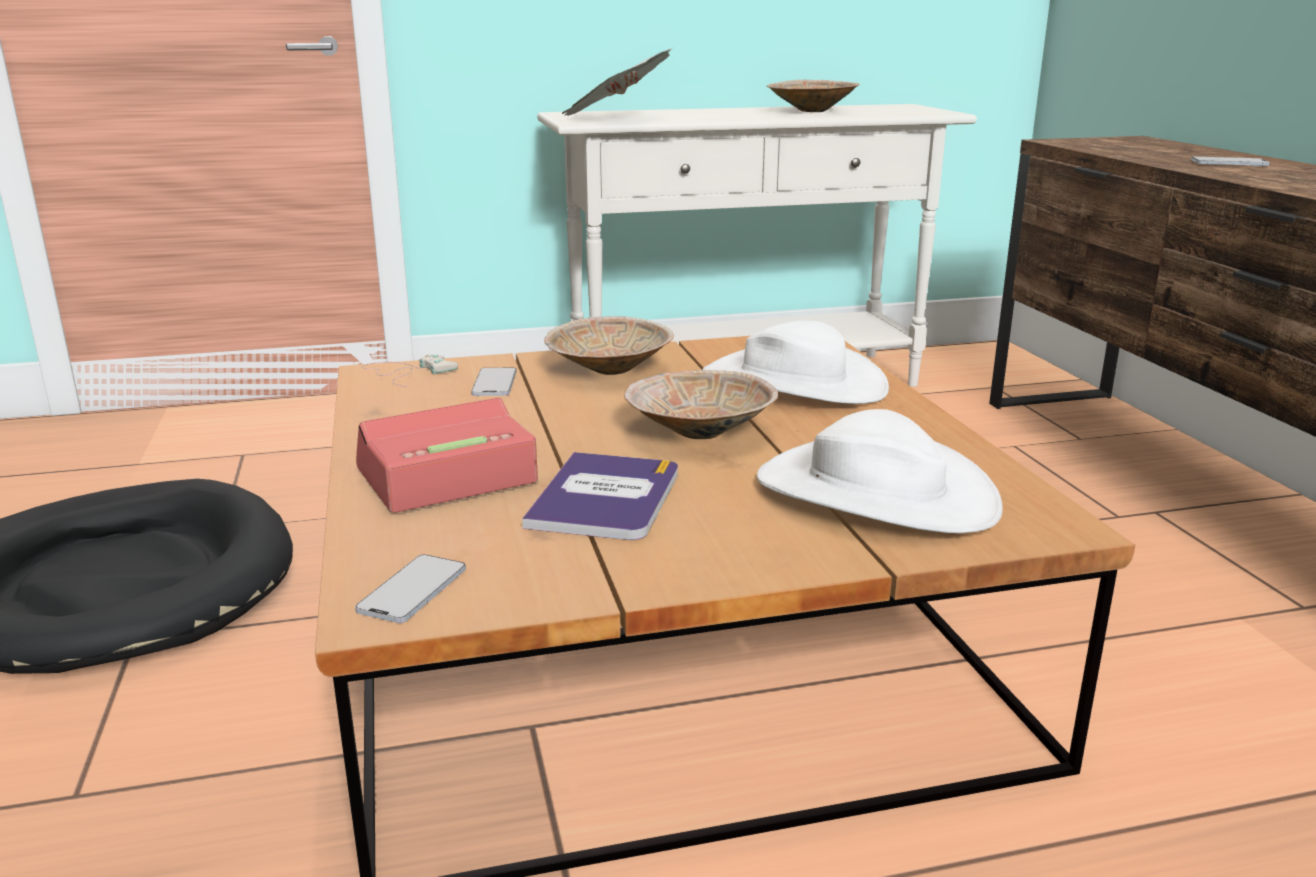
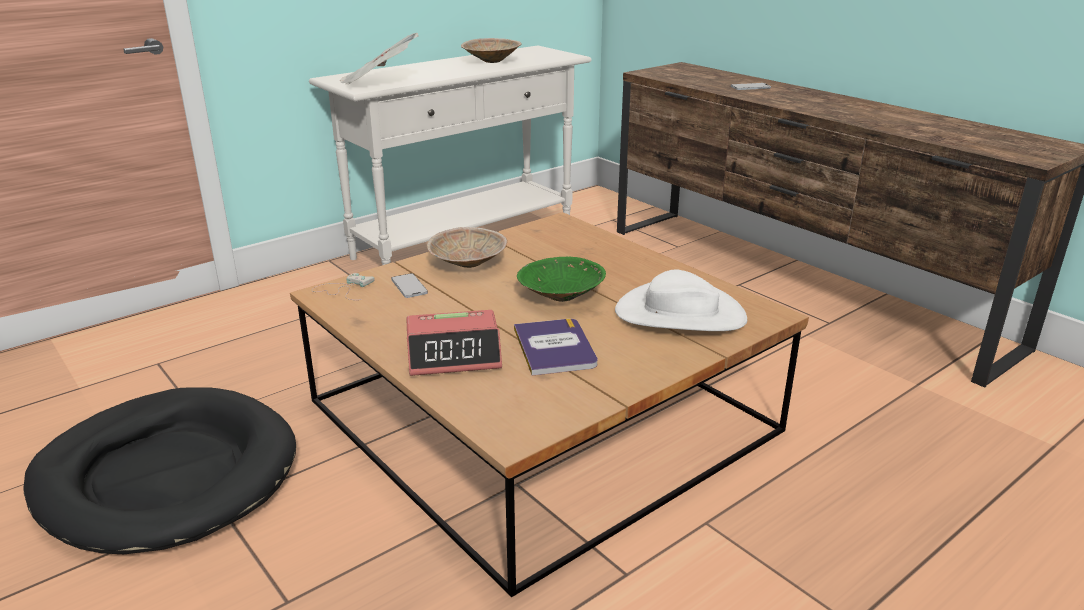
camera: 25 degrees left, 5 degrees up
phone [355,554,466,623] -> none
alarm clock [356,398,538,513] -> alarm clock turned 135 degrees counterclockwise [406,310,502,376]
beige bowl [624,370,778,439] -> green bowl [517,257,606,302]
white hat [702,321,889,404] -> none

